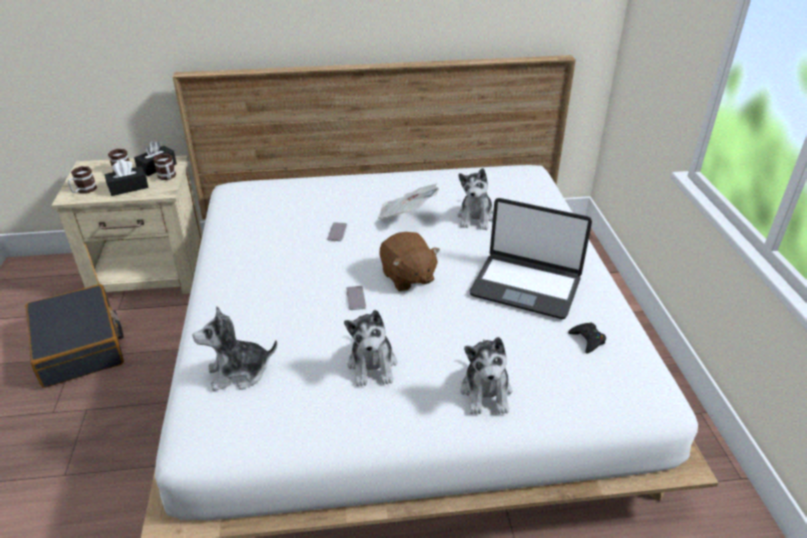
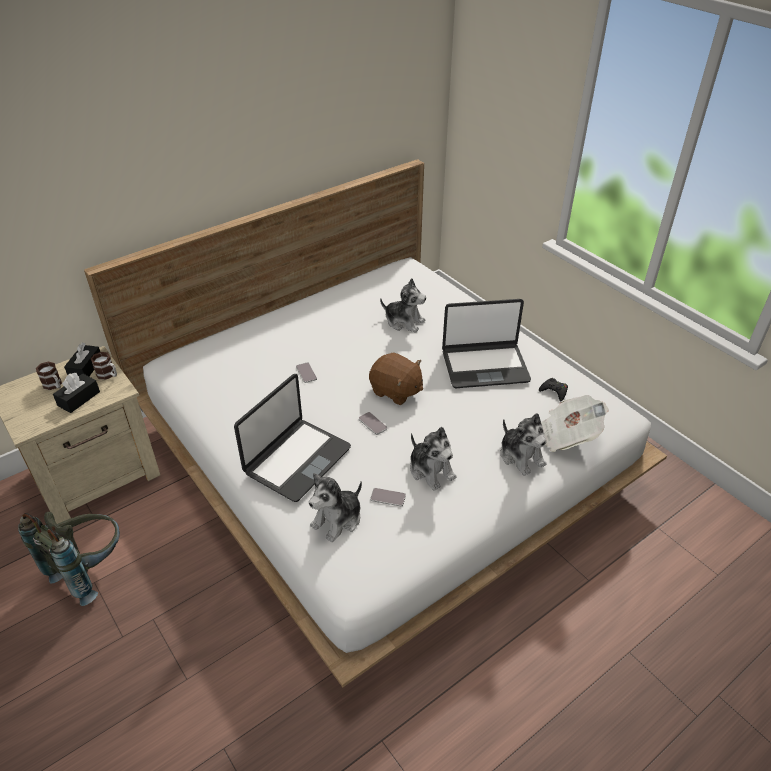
camera: 30 degrees left, 5 degrees up
black suitcase [25,284,124,388] -> grey backpack [18,512,120,606]
mug [68,166,97,194] -> none
newspaper [378,184,439,219] -> newspaper moved to [541,395,609,452]
plush toy [457,168,493,230] -> plush toy turned 45 degrees counterclockwise [380,278,426,333]
none -> laptop [234,374,351,502]
none -> phone [370,488,406,506]

